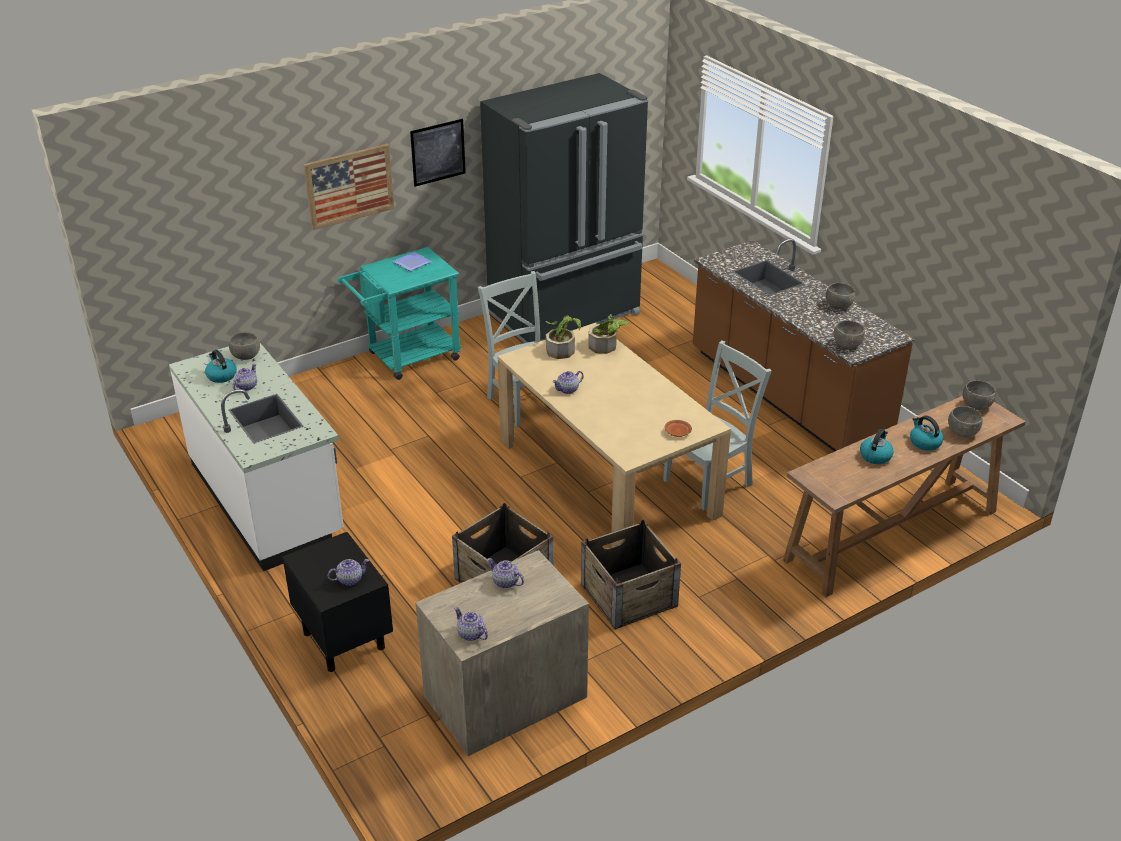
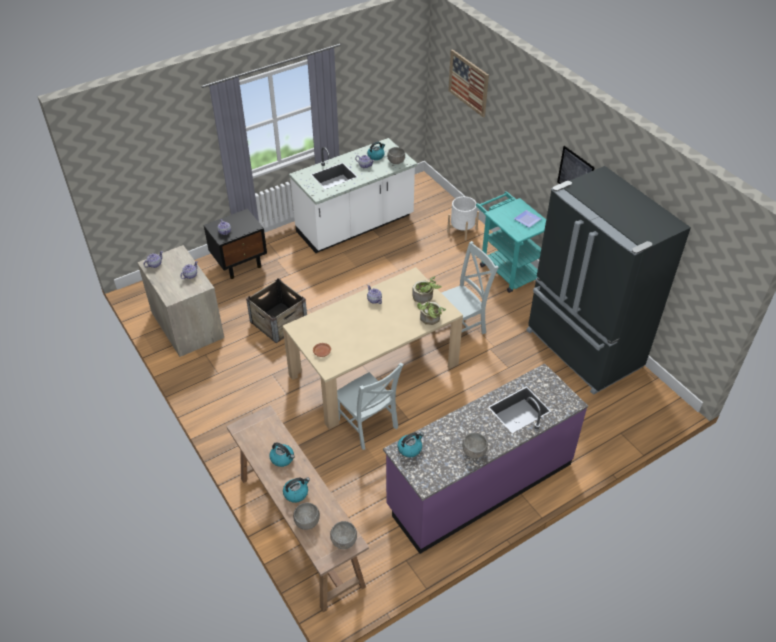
camera: 90 degrees right, 10 degrees up
picture [304,144,394,230] -> picture moved to [448,49,489,117]
crate [581,520,681,630] -> none
brown counter [693,238,915,452] -> purple counter [383,363,588,554]
grey bowl [833,320,865,349] -> kettle [398,432,424,457]
none -> white planter [447,196,479,240]

